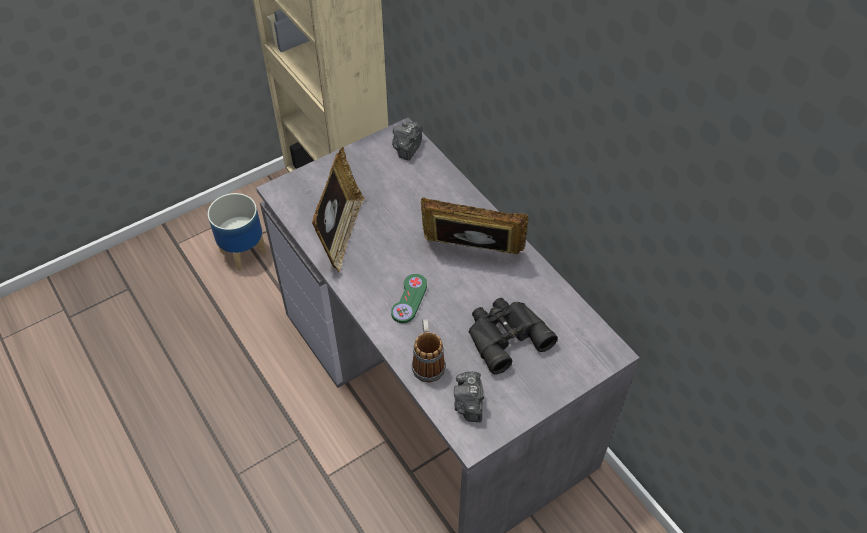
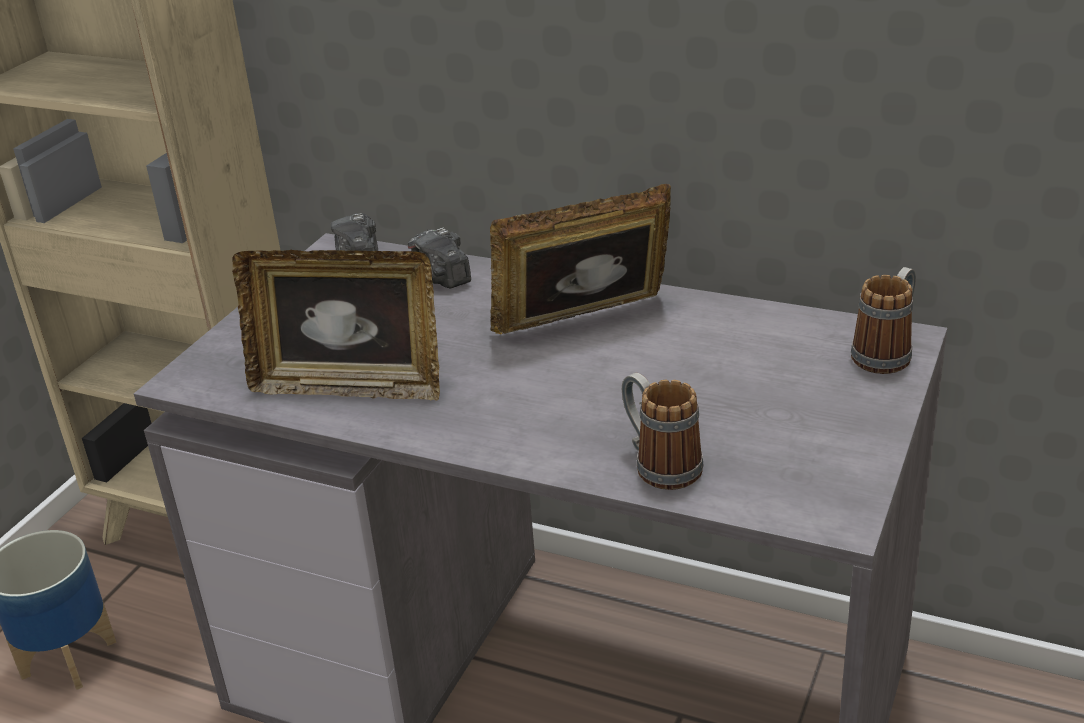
camera: 30 degrees left, 20 degrees down
picture frame [312,147,365,273] -> picture frame turned 120 degrees clockwise [232,250,440,401]
green game controller [391,274,427,323] -> none
camera [454,371,484,422] -> camera moved to [408,227,471,288]
black binoculars [469,298,558,375] -> none
none -> mug [851,267,916,374]

